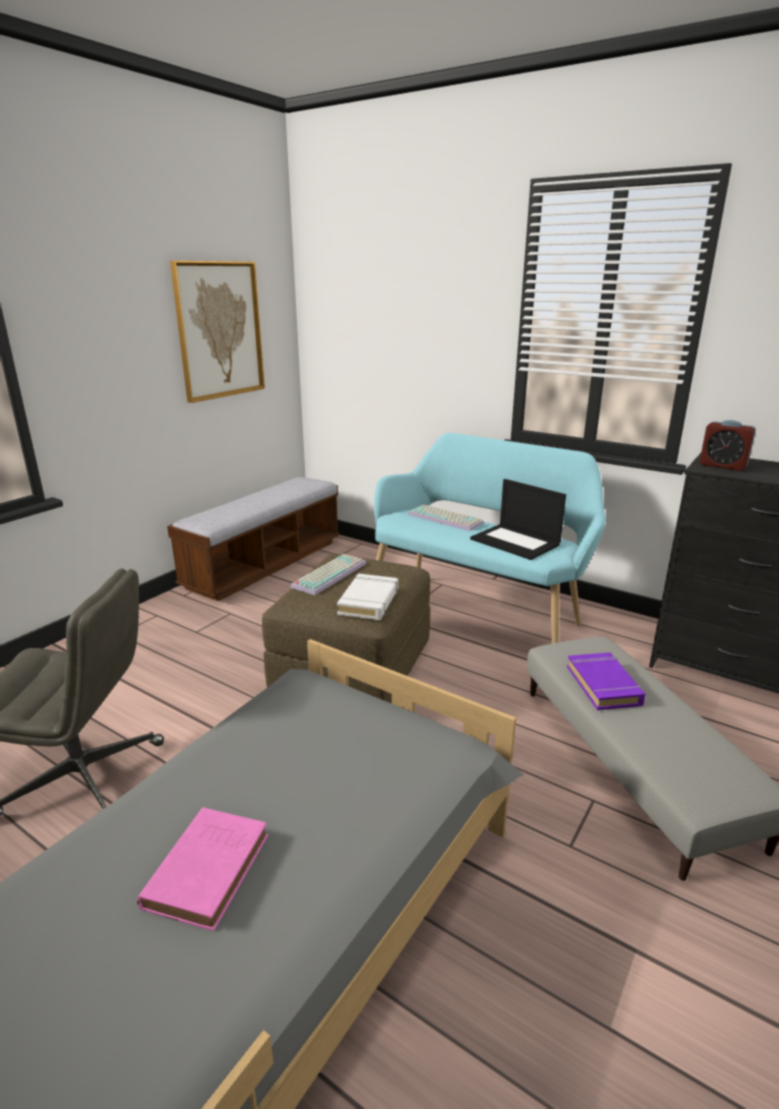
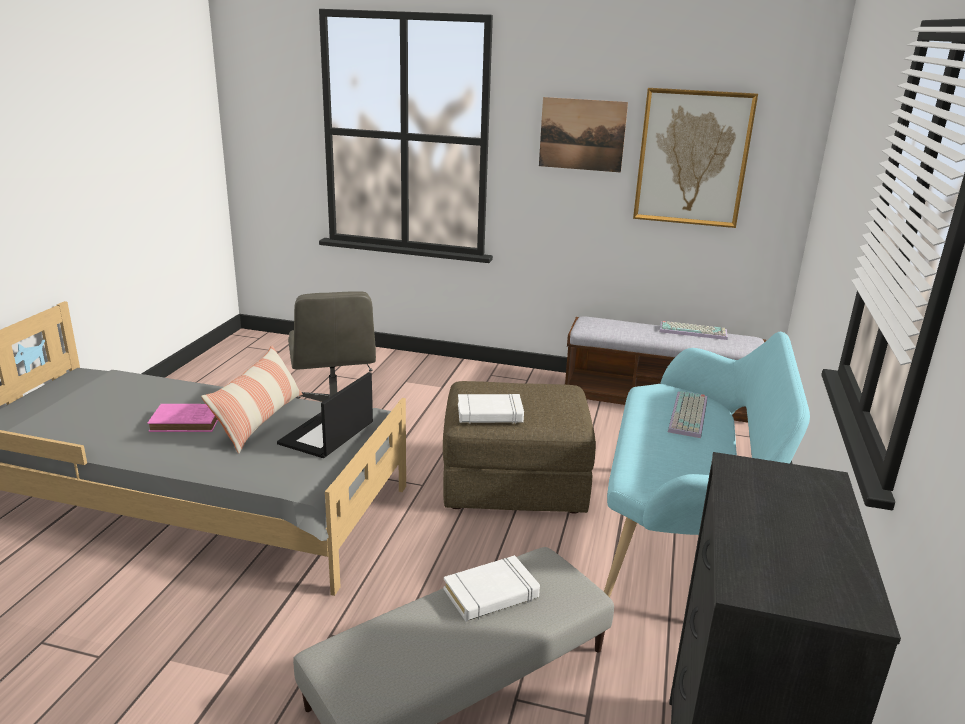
camera: 70 degrees right, 0 degrees up
keyboard [291,554,366,595] -> keyboard moved to [659,321,728,340]
laptop [470,479,566,560] -> laptop moved to [277,372,373,458]
purple book [567,652,646,710] -> white book [444,555,540,622]
alarm clock [699,420,756,471] -> none
none -> pillow [201,346,303,454]
none -> picture [539,97,628,173]

